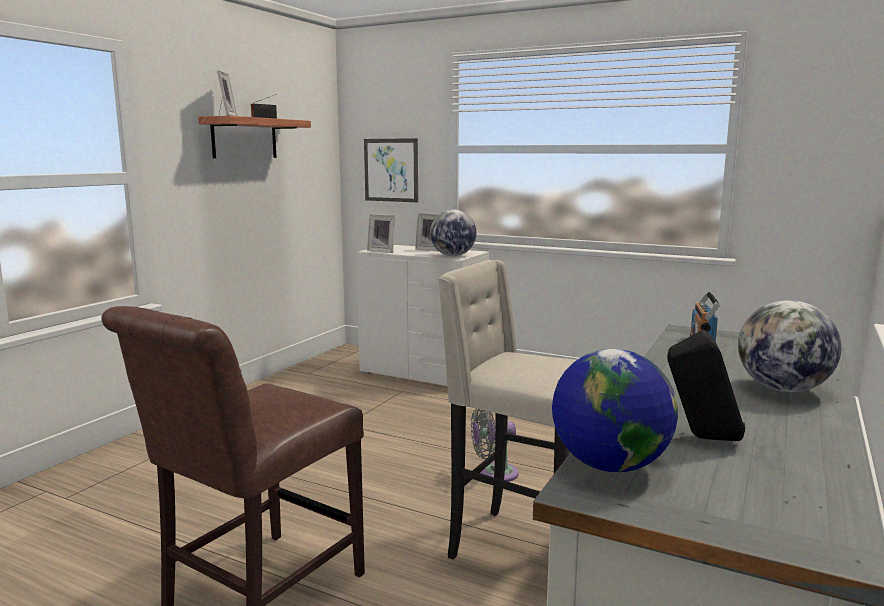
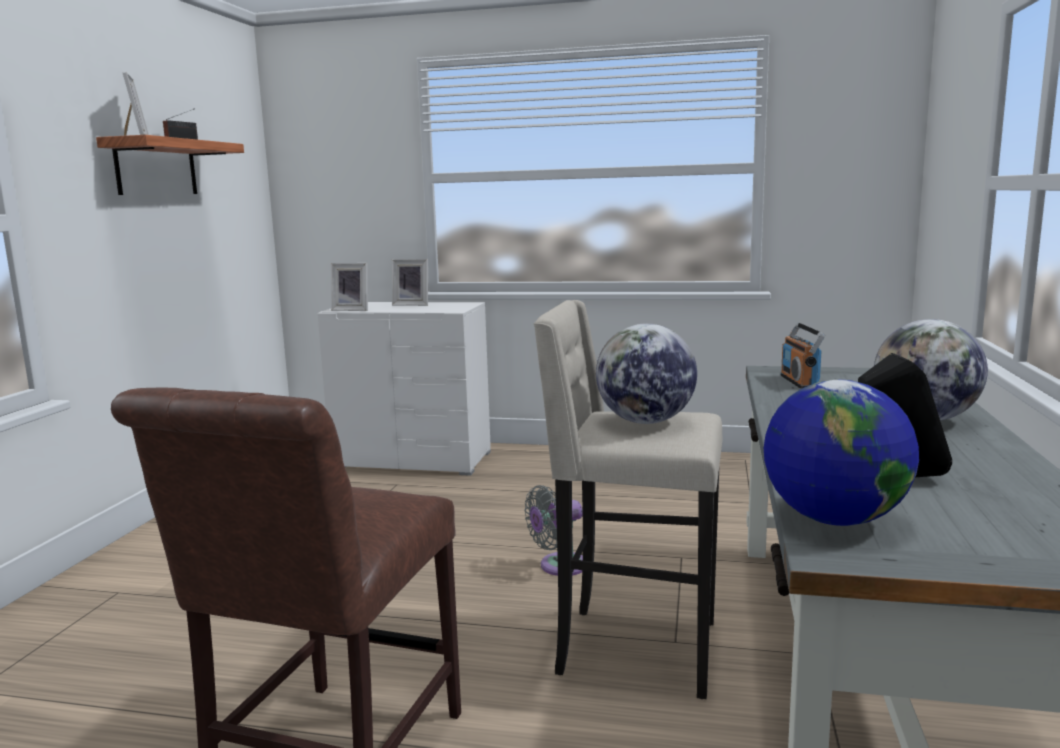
camera: 15 degrees left, 0 degrees up
picture [364,138,418,202] -> none
globe [430,210,477,256] -> globe moved to [596,324,697,424]

